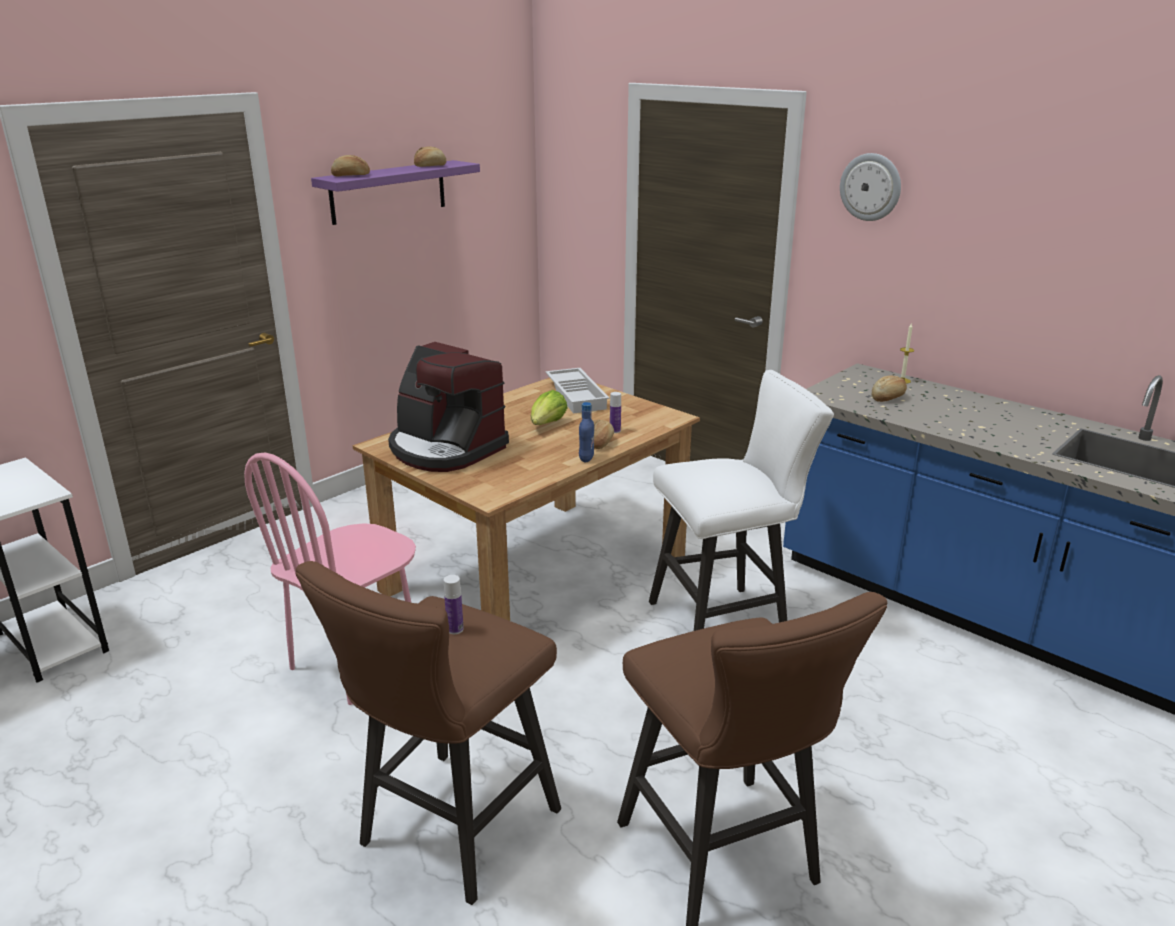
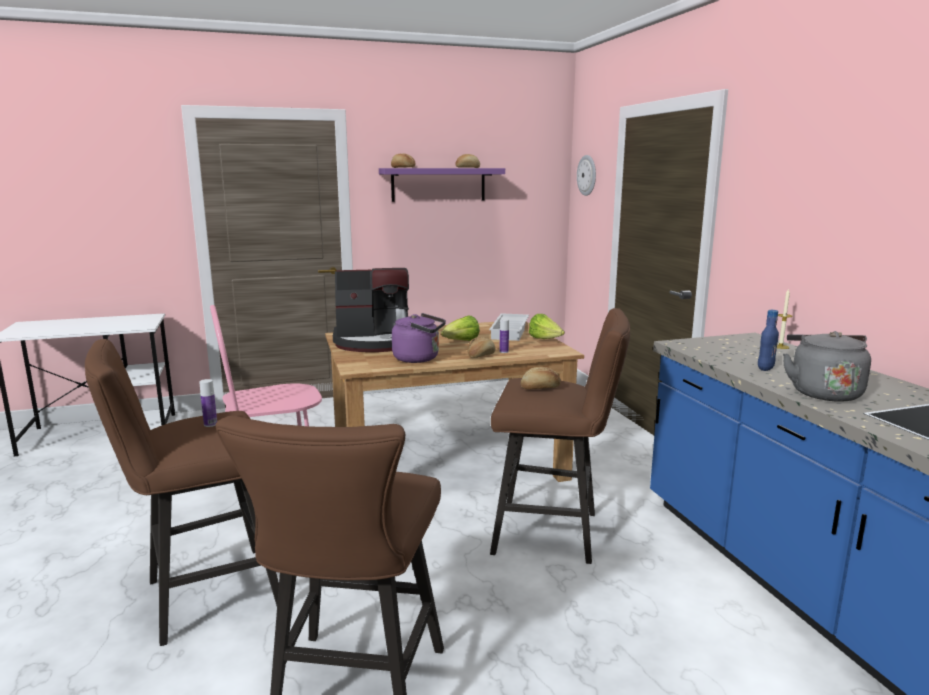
camera: 30 degrees right, 10 degrees down
coffee machine [388,342,509,472] -> coffee machine turned 75 degrees counterclockwise [333,268,409,352]
blue bottle [579,402,594,463] -> blue bottle moved to [758,310,779,371]
white stool [649,370,834,631] -> brown stool [490,308,630,564]
wall clock [840,153,901,221] -> wall clock moved to [577,155,596,196]
bread [871,376,907,402] -> bread moved to [521,367,561,389]
none -> purple kettle [392,313,446,363]
none -> lettuce [529,314,565,339]
none -> grey kettle [783,331,871,402]

